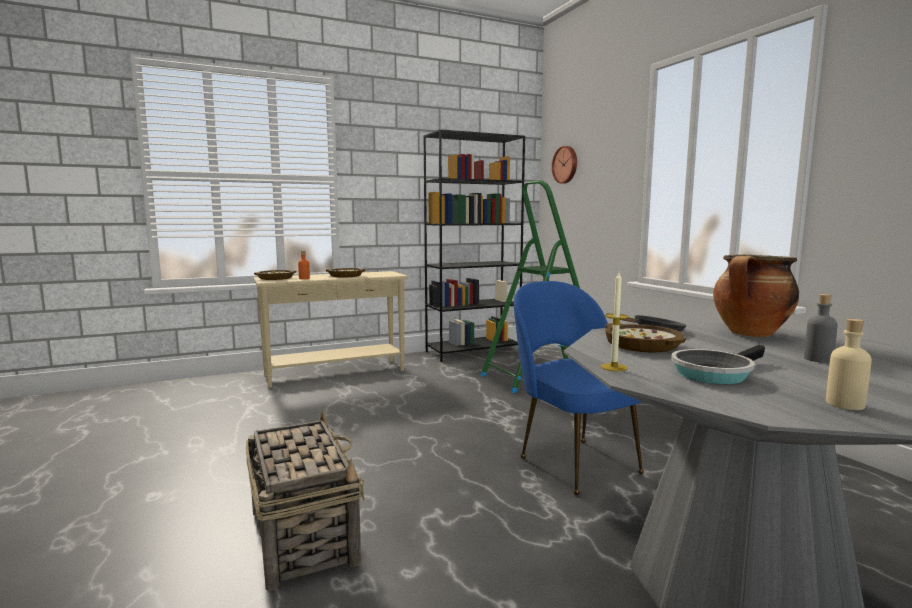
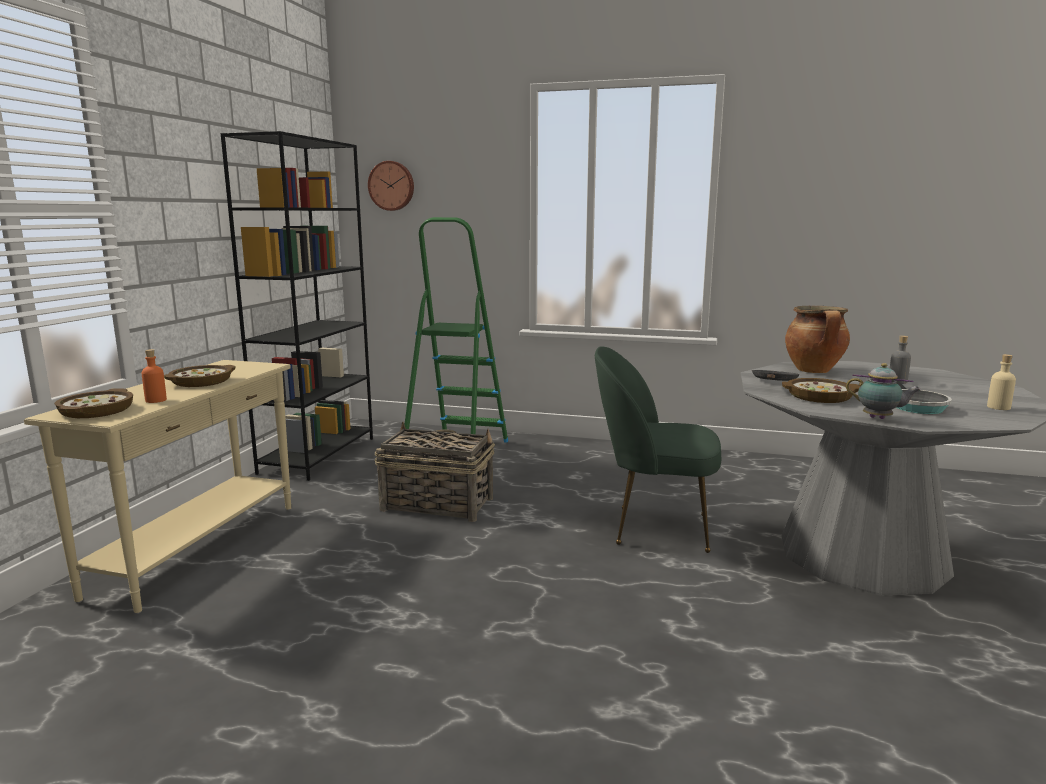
camera: 50 degrees left, 5 degrees up
basket [246,411,364,591] -> basket moved to [374,422,495,522]
blue chair [514,281,644,495] -> green chair [595,346,721,553]
candle [601,272,628,371] -> teapot [846,363,921,419]

